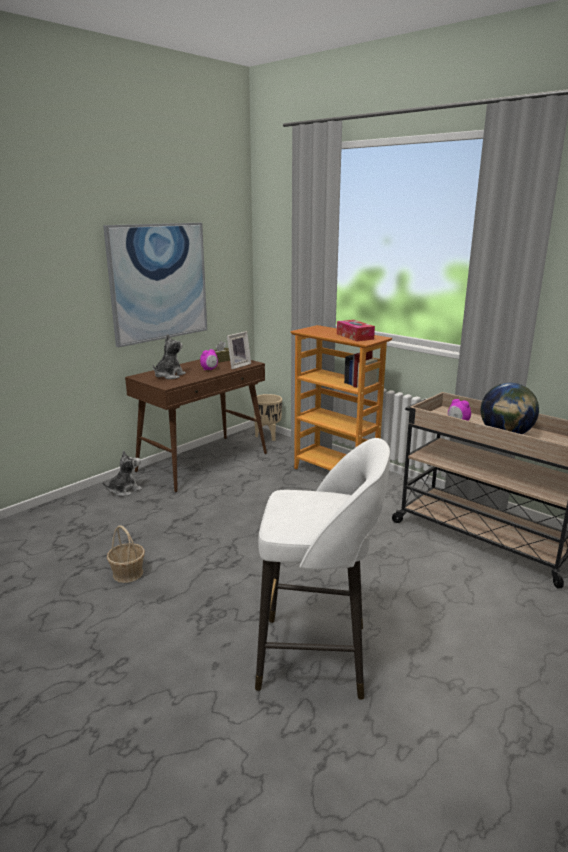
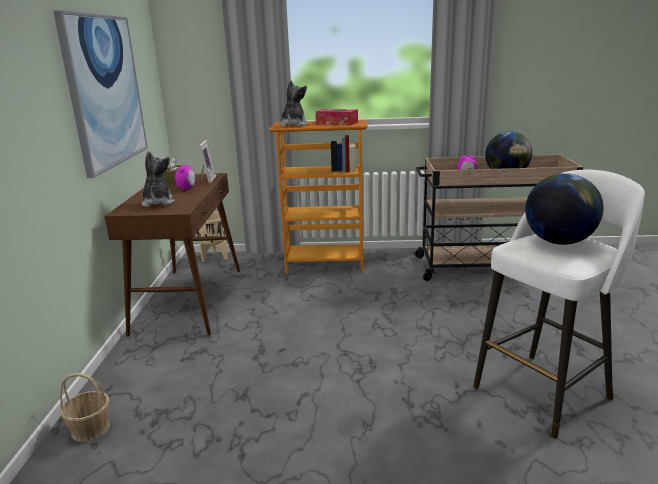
camera: 40 degrees left, 0 degrees up
plush toy [102,451,142,496] -> plush toy moved to [280,80,307,127]
basket [107,526,145,583] -> basket moved to [60,373,110,442]
none -> globe [525,173,603,245]

